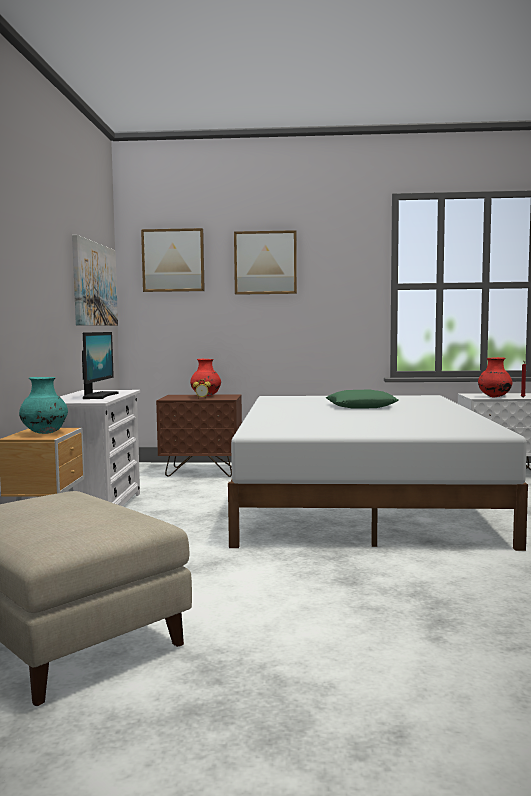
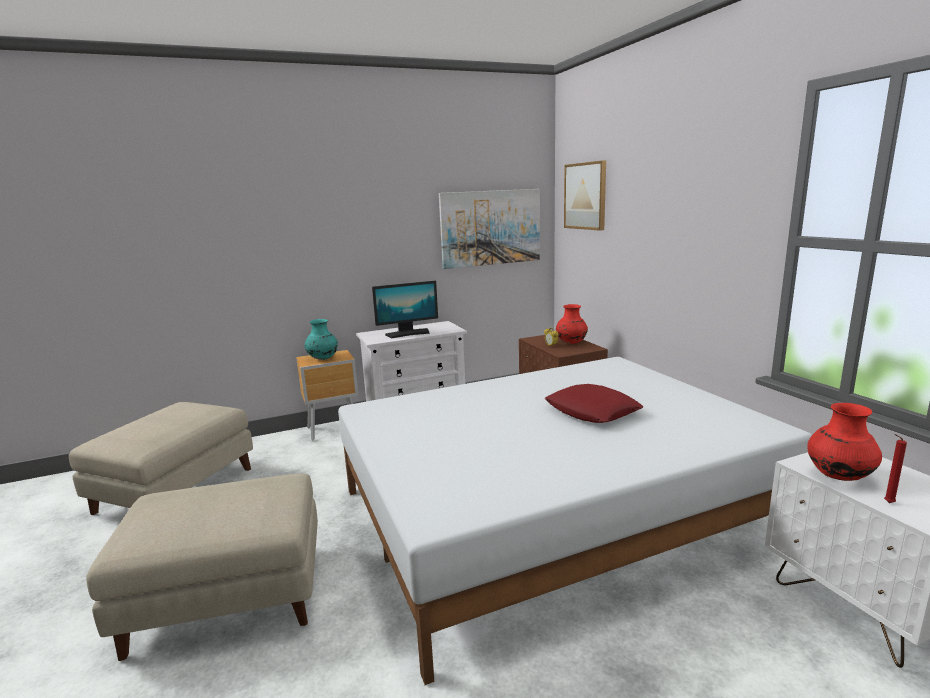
camera: 65 degrees right, 10 degrees up
picture [234,230,297,295] -> none
green pillow [326,389,399,409] -> red pillow [545,384,644,423]
none -> beige ottoman [86,473,318,661]

